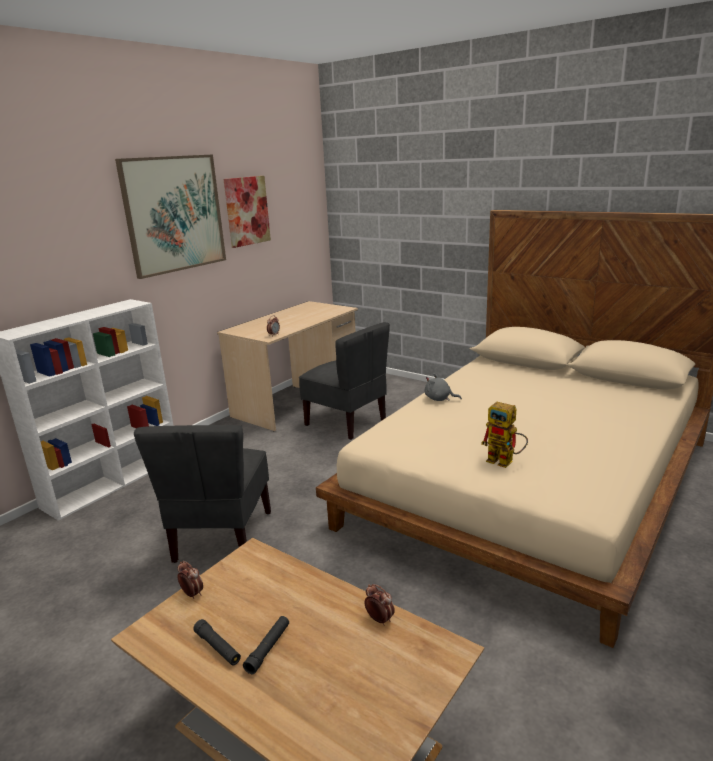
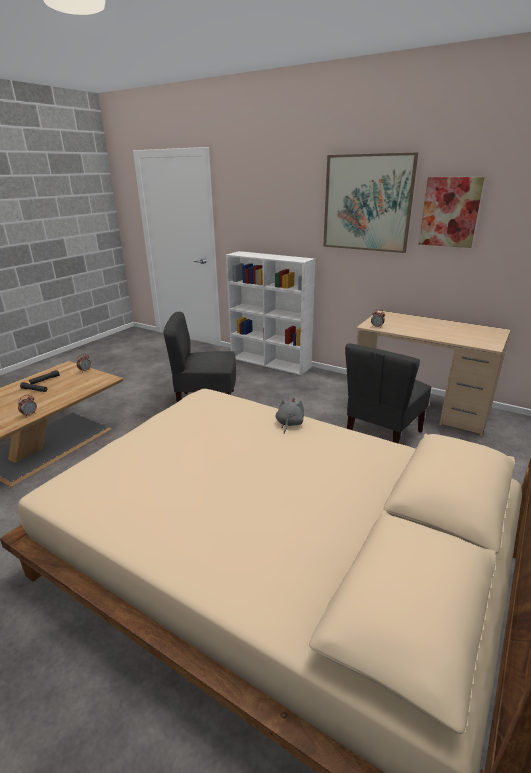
camera: 85 degrees right, 5 degrees up
toy robot [481,402,528,468] -> none

